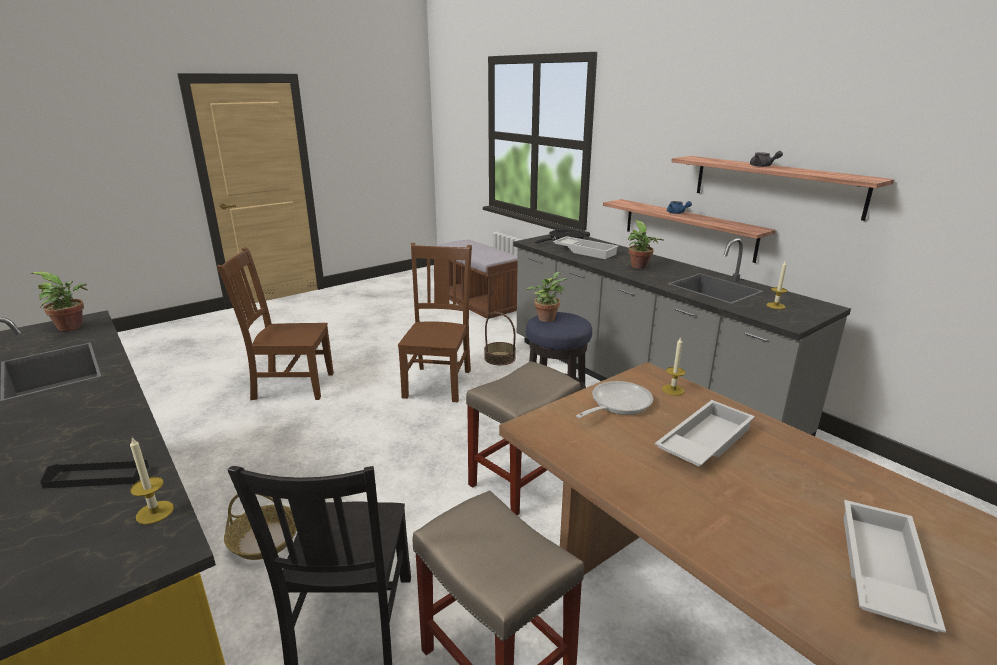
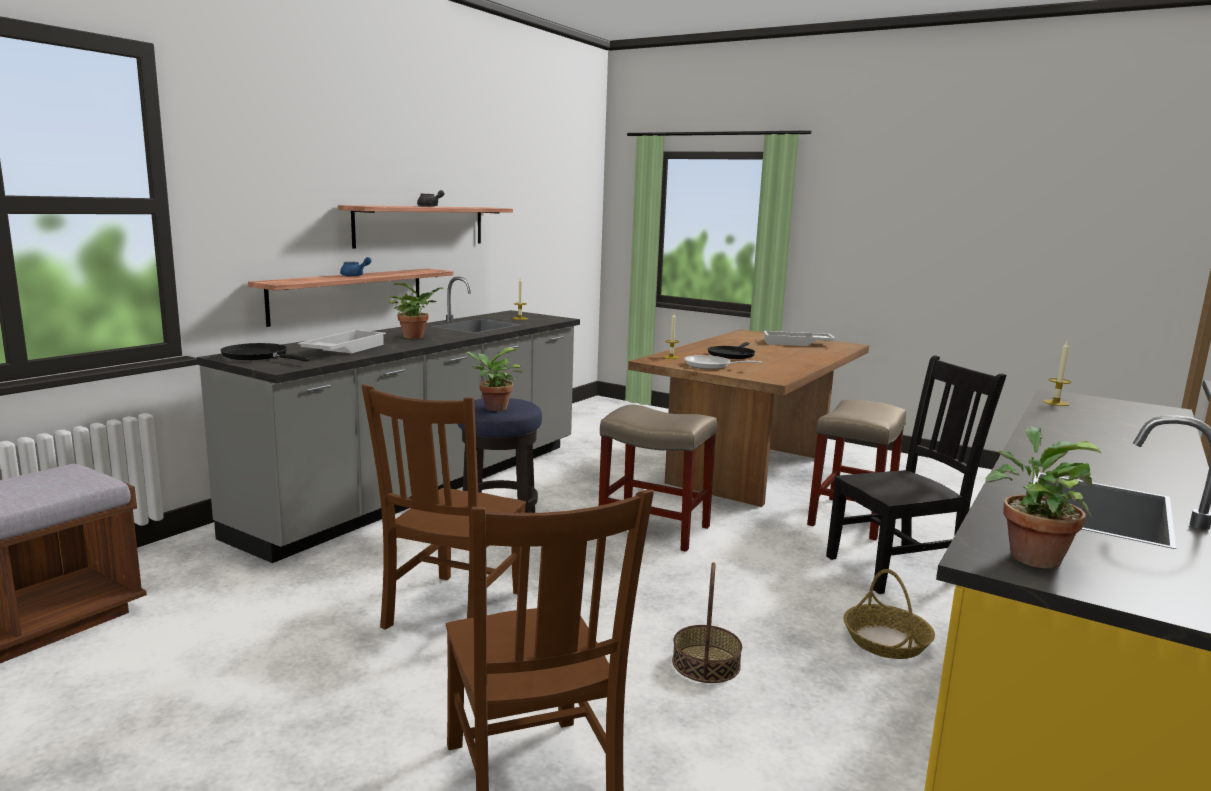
camera: 110 degrees left, 10 degrees down
black tray [40,460,149,489] -> none
brown chair [398,243,472,402] -> brown chair turned 60 degrees counterclockwise [362,384,526,630]
basket [484,312,516,365] -> basket moved to [672,562,742,683]
white tray [655,400,755,466] -> black frying pan [708,342,755,359]

